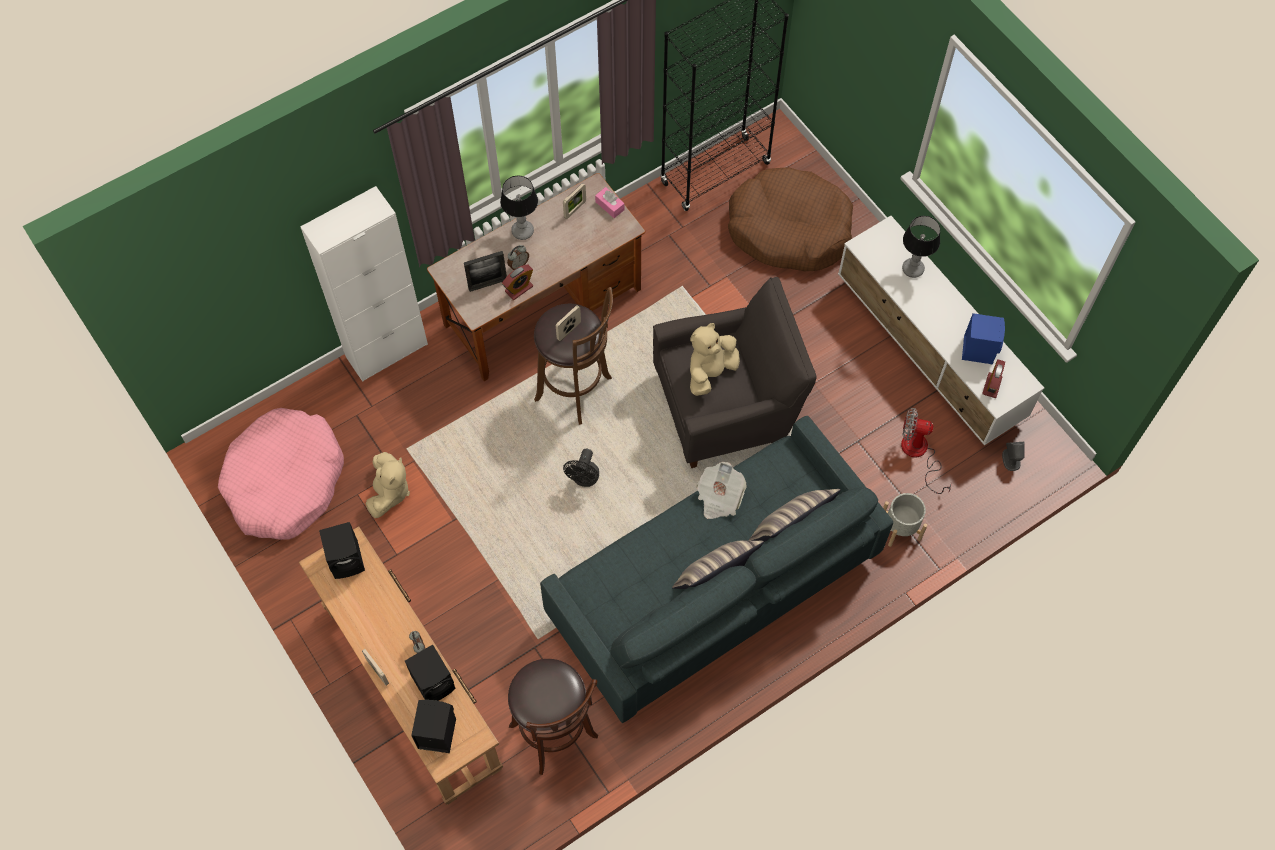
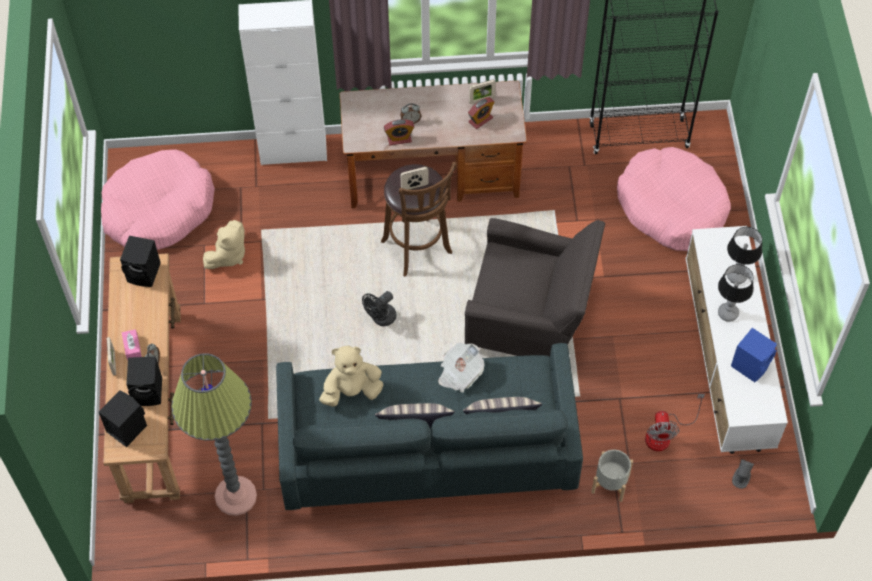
camera: 30 degrees right, 5 degrees down
picture frame [464,251,507,292] -> none
table lamp [500,175,538,240] -> table lamp moved to [718,264,754,322]
brown stool [508,659,598,775] -> floor lamp [172,353,257,516]
pink tissue box [595,187,625,218] -> pink tissue box moved to [122,329,142,360]
beige plush toy [690,323,740,396] -> beige plush toy moved to [319,346,384,407]
brown dog bed [728,167,853,271] -> pink dog bed [617,147,731,251]
fan [901,408,952,494] -> fan turned 135 degrees counterclockwise [645,394,705,451]
alarm clock [982,359,1005,398] -> alarm clock moved to [468,97,494,129]

